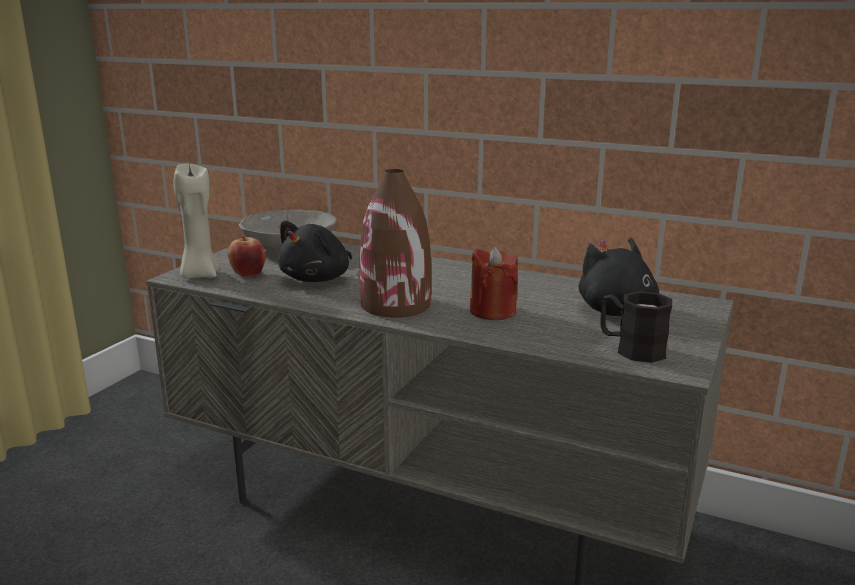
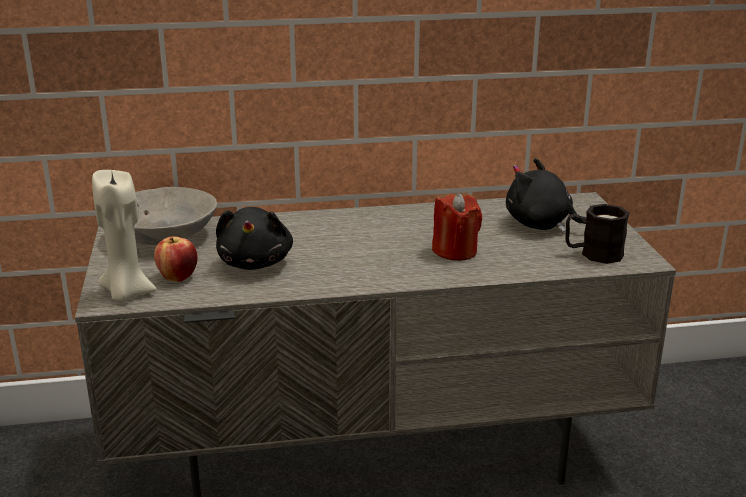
camera: 35 degrees left, 5 degrees up
brown vase [360,169,432,318] -> none

